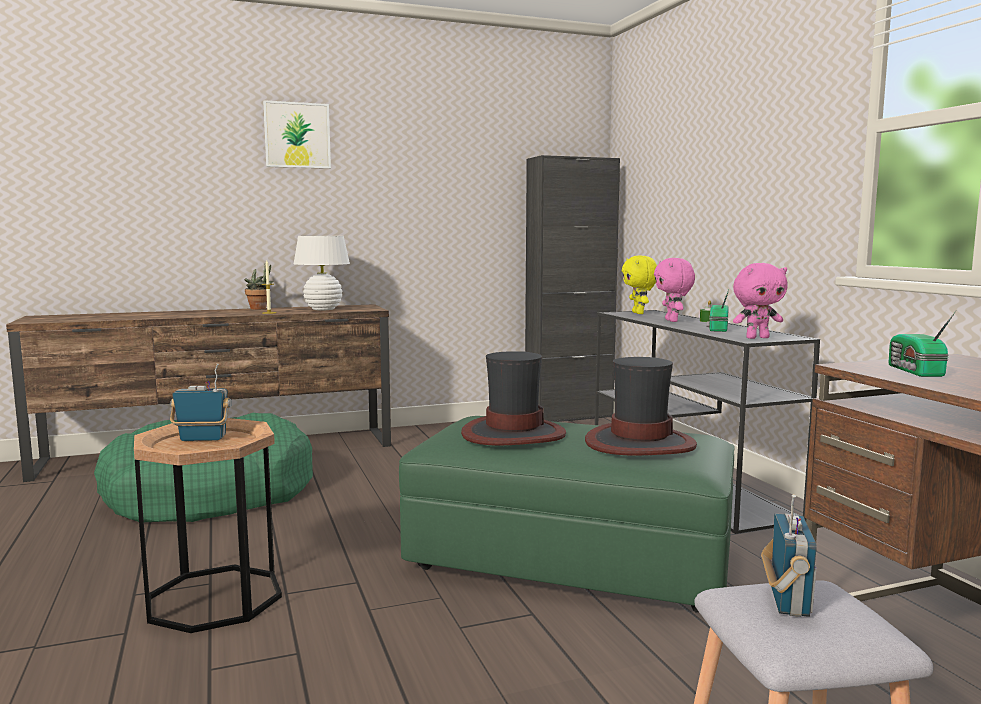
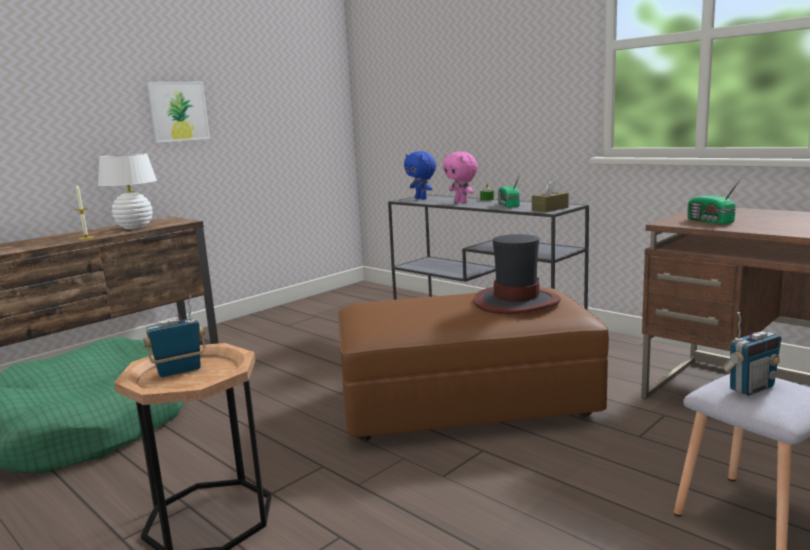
camera: 25 degrees left, 5 degrees up
potted plant [244,264,273,310] -> none
picture [263,100,331,169] -> picture moved to [147,82,210,143]
green ottoman [399,416,735,613] -> brown ottoman [338,287,609,441]
hat [461,351,566,446] -> none
black cabinet [525,155,620,422] -> none
yellow plush toy [622,255,657,314] -> blue plush toy [404,151,436,200]
pink plush toy [733,263,788,339] -> brown tissue box [532,179,569,212]
radio [761,494,816,617] -> radio turned 75 degrees clockwise [722,312,781,396]

